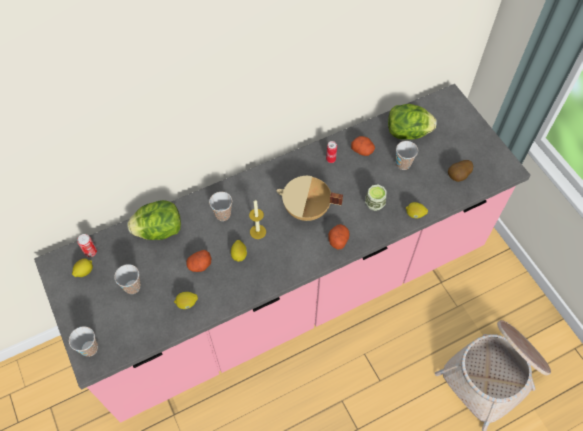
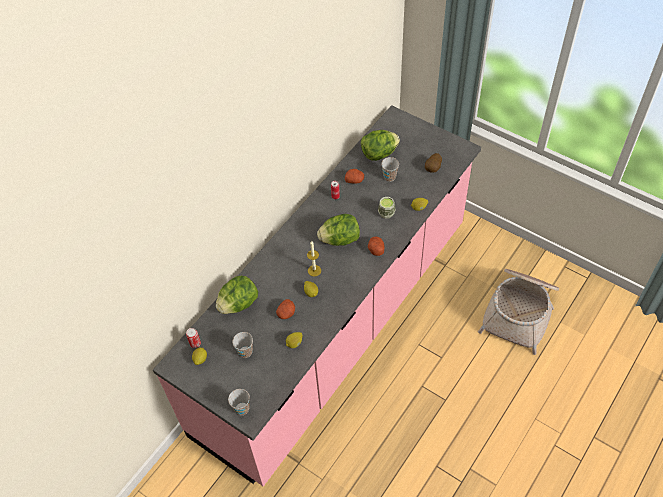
camera: 25 degrees left, 5 degrees down
cup [209,192,232,221] -> none
beige cooking pot [276,176,343,221] -> lettuce [317,214,360,246]

